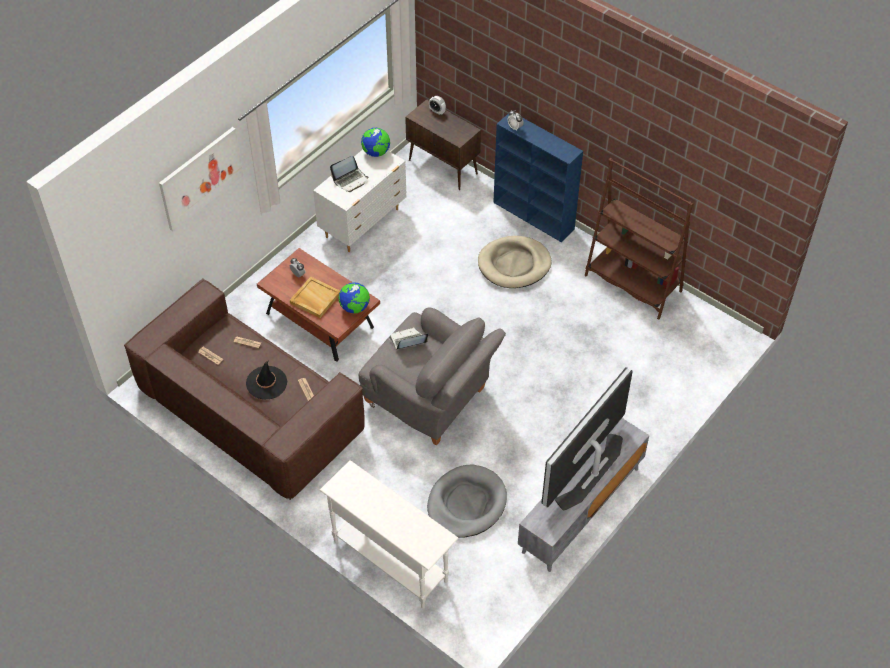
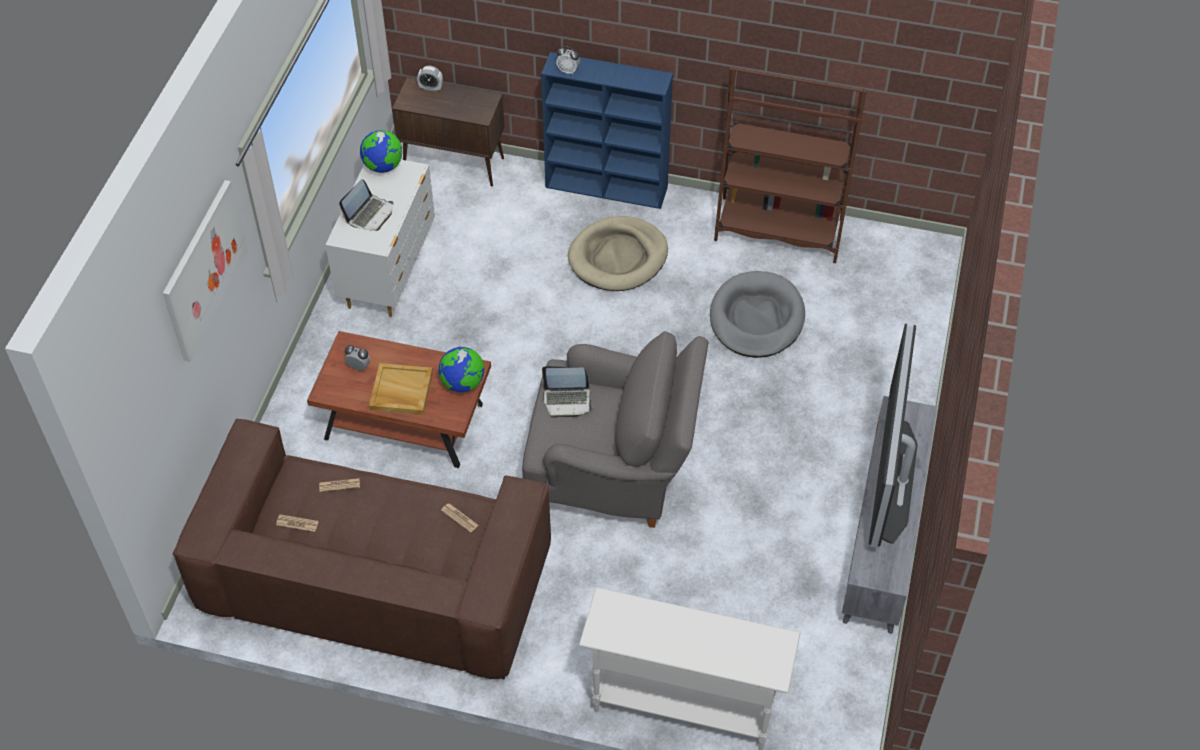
camera: 25 degrees left, 0 degrees up
black hat [246,360,287,400] -> none
laptop [389,327,428,349] -> laptop turned 135 degrees counterclockwise [542,366,593,418]
grey dog bed [427,464,507,537] -> grey dog bed moved to [710,271,805,358]

